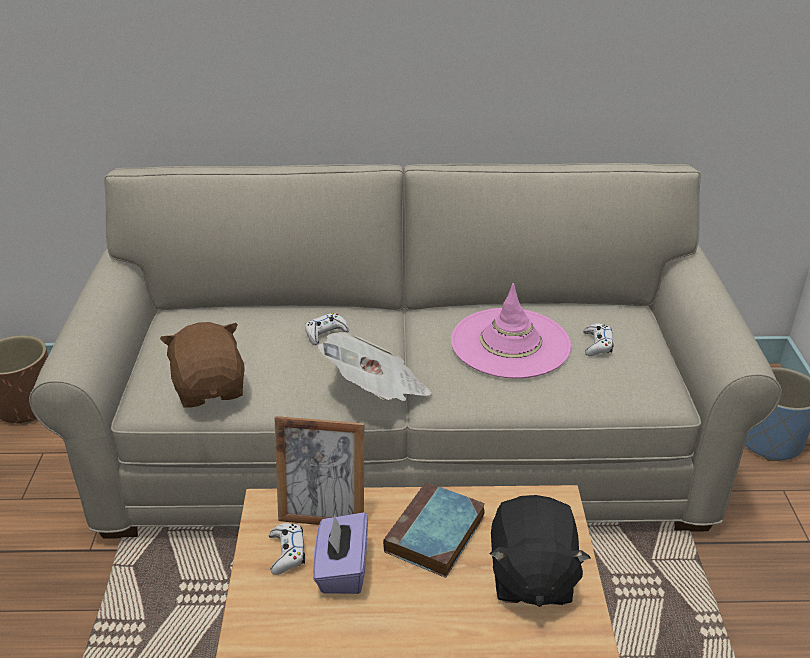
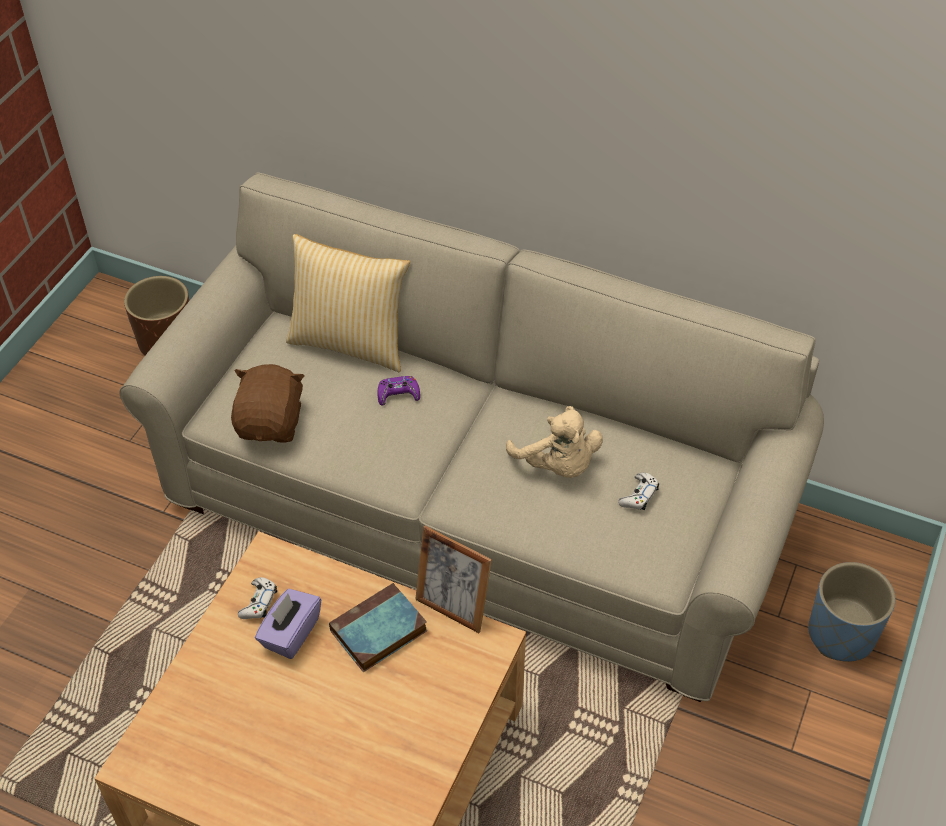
camera: 25 degrees right, 15 degrees up
picture frame [275,416,365,525] -> picture frame moved to [415,526,492,633]
white game controller [305,313,349,345] -> purple game controller [377,376,420,405]
newspaper [317,332,431,401] -> none
pink hat [451,283,571,378] -> beige plush toy [506,406,603,478]
black plush toy [490,495,591,607] -> none
none -> pillow [286,234,410,372]

